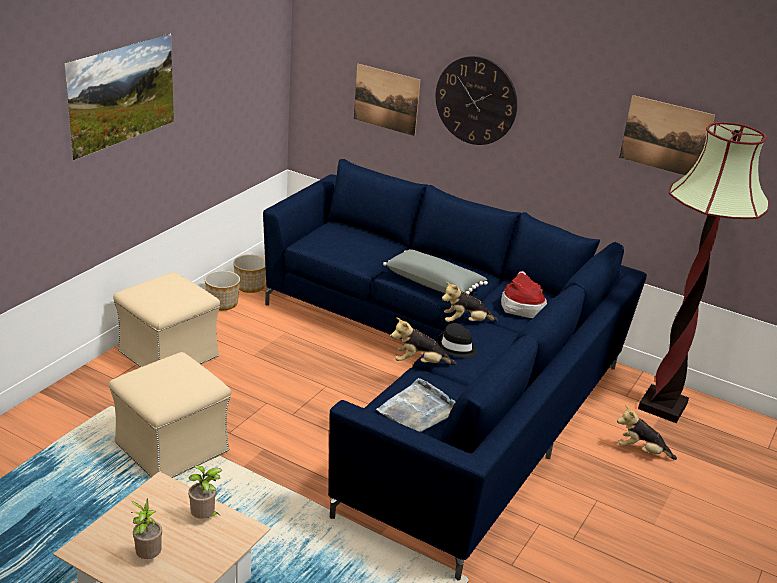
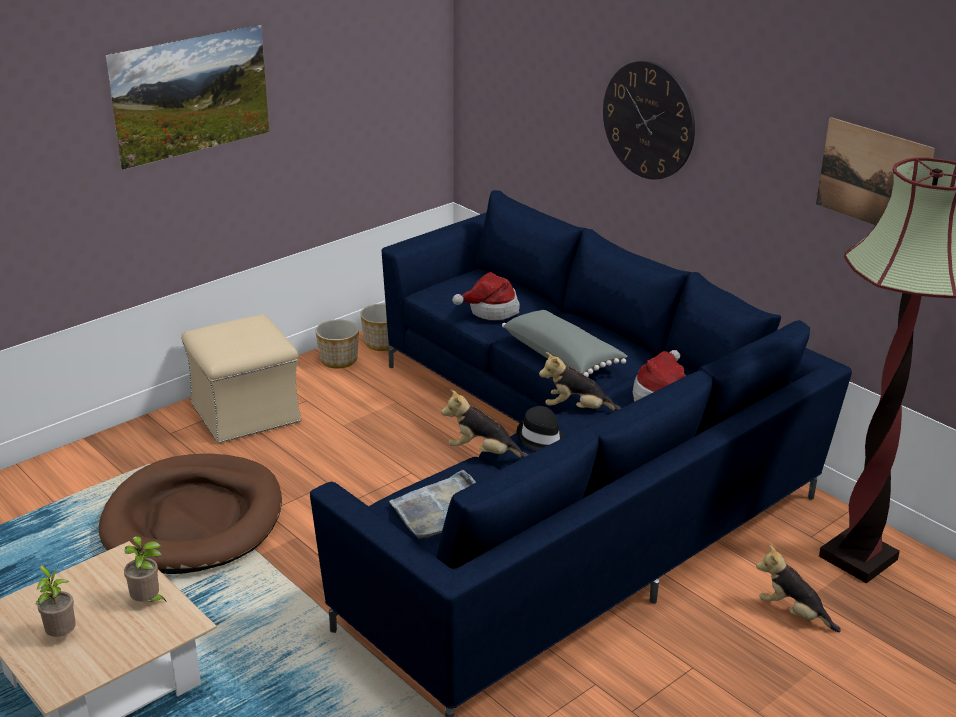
camera: 20 degrees right, 0 degrees up
beige ottoman [109,352,231,478] -> brown dog bed [99,454,282,574]
picture [354,64,421,136] -> none
none -> hat [452,272,520,320]

